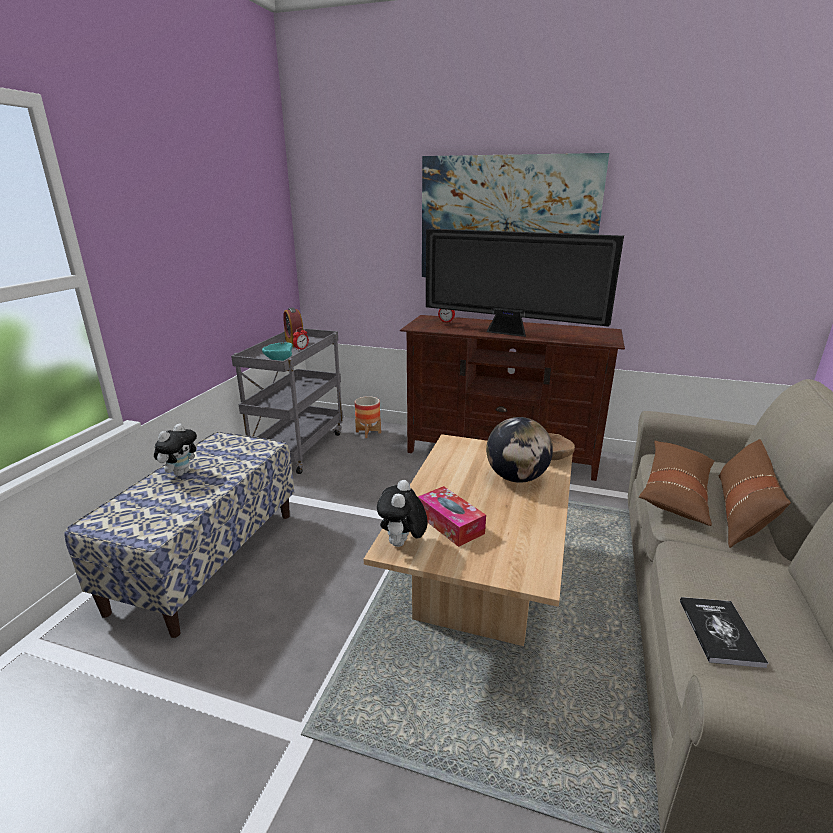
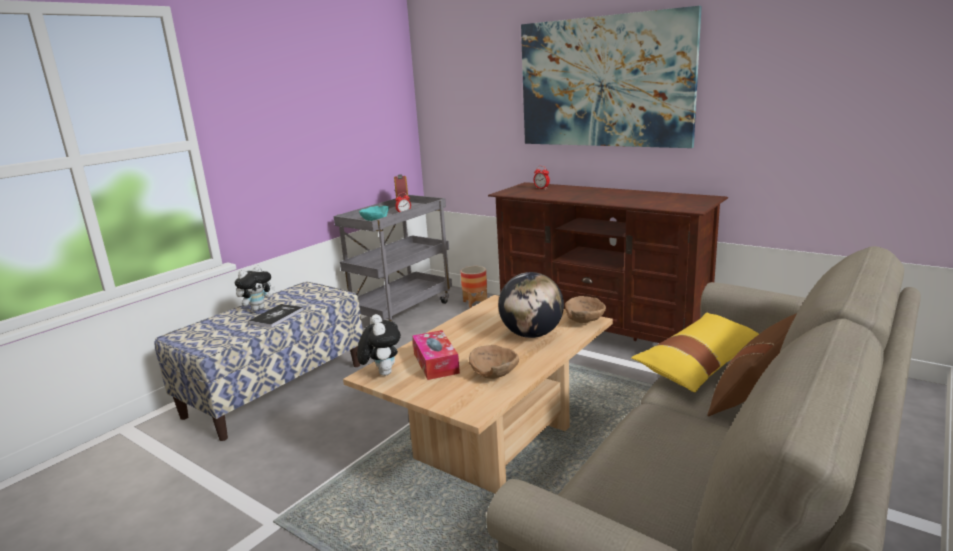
camera: 20 degrees right, 5 degrees down
plush toy [377,480,428,547] -> plush toy turned 135 degrees clockwise [357,314,401,376]
television [426,229,624,337] -> none
brown pillow [639,441,714,526] -> yellow pillow [631,313,759,392]
book [680,597,768,668] -> book moved to [248,304,304,328]
none -> brown bowl [469,345,519,379]

